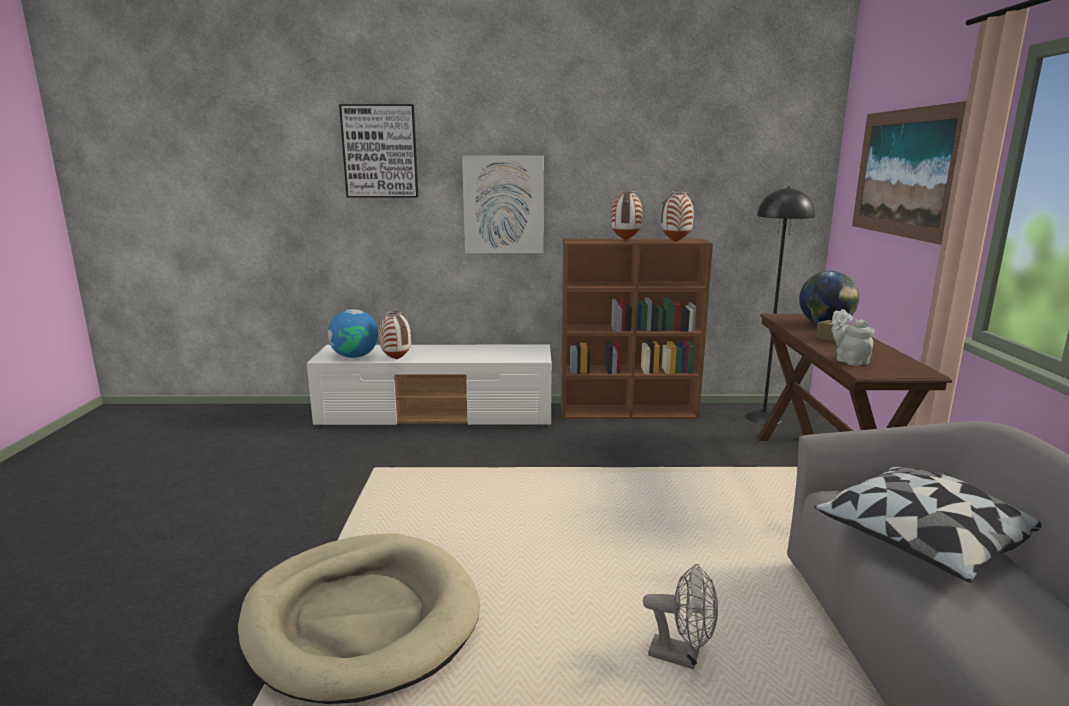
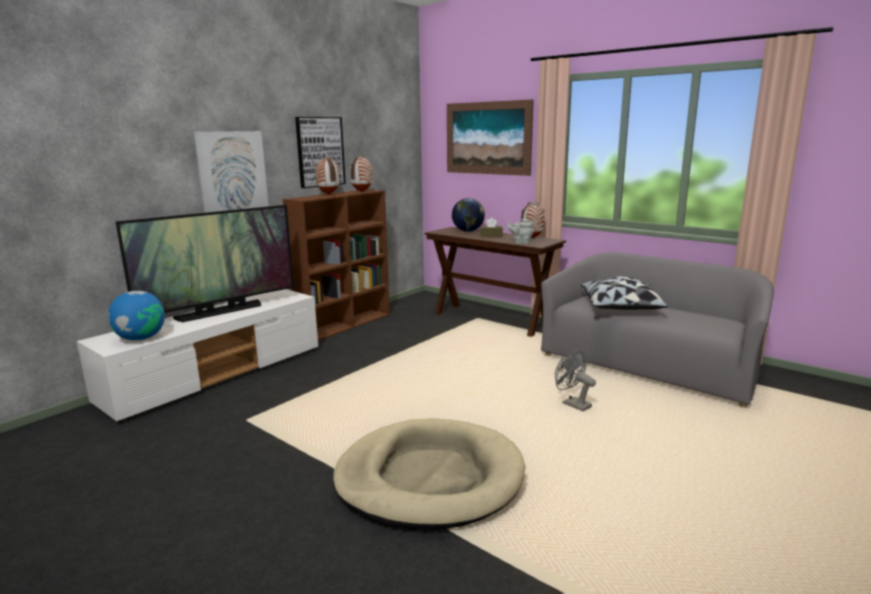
camera: 50 degrees left, 0 degrees up
picture [339,104,418,197] -> picture moved to [295,117,346,188]
vase [379,311,411,360] -> vase moved to [521,202,544,239]
grey fan [643,564,718,670] -> grey fan turned 105 degrees counterclockwise [555,351,596,411]
black floor lamp [745,186,815,424] -> none
none -> television [116,205,294,322]

